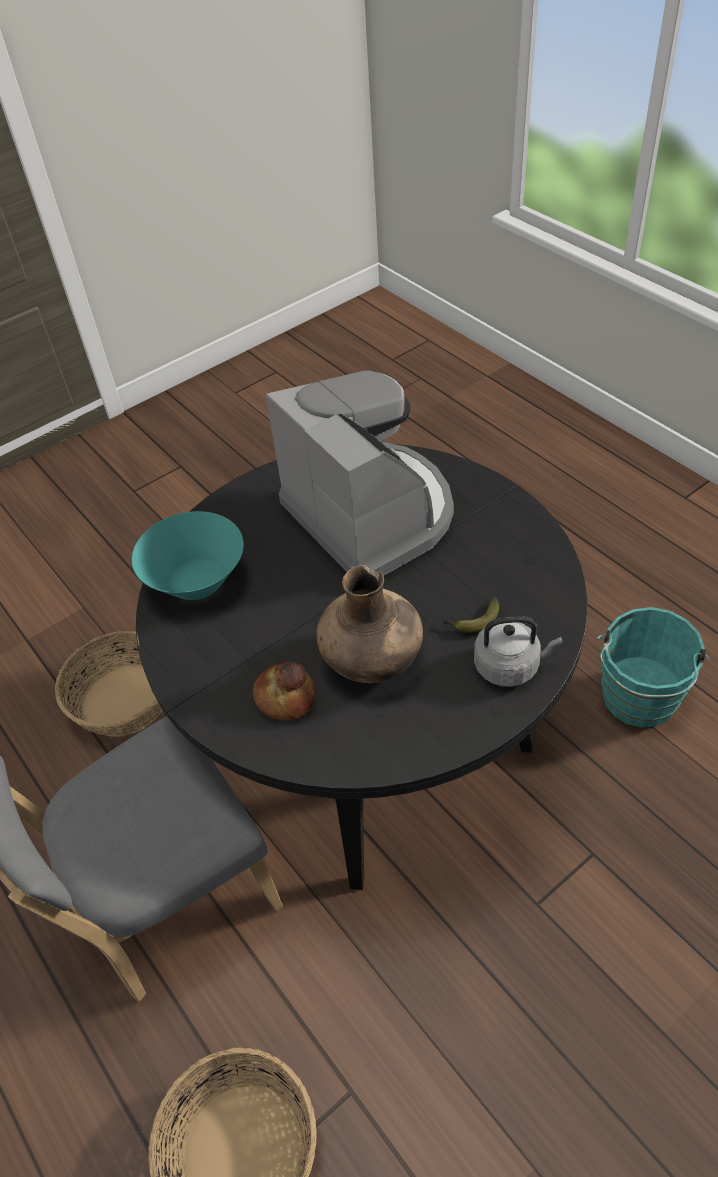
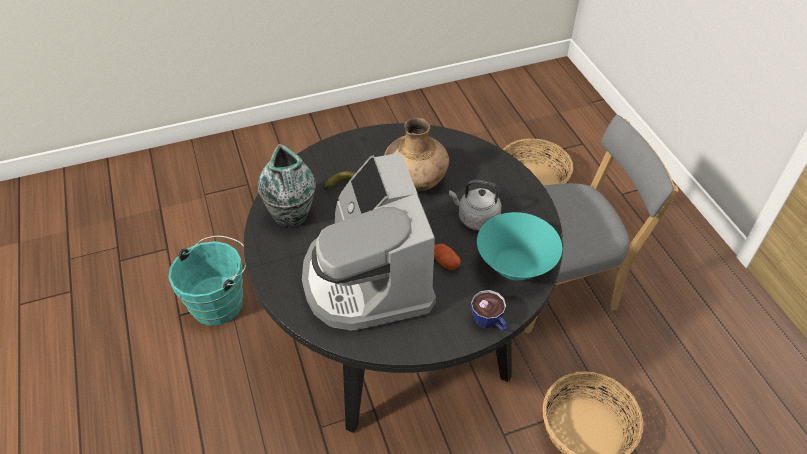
camera: 165 degrees left, 0 degrees up
bread [253,662,315,720] -> none
grey kettle [474,616,563,687] -> grey kettle moved to [449,180,501,230]
none -> vase [258,144,316,227]
none -> potato [434,244,461,270]
none -> cup [471,290,508,331]

